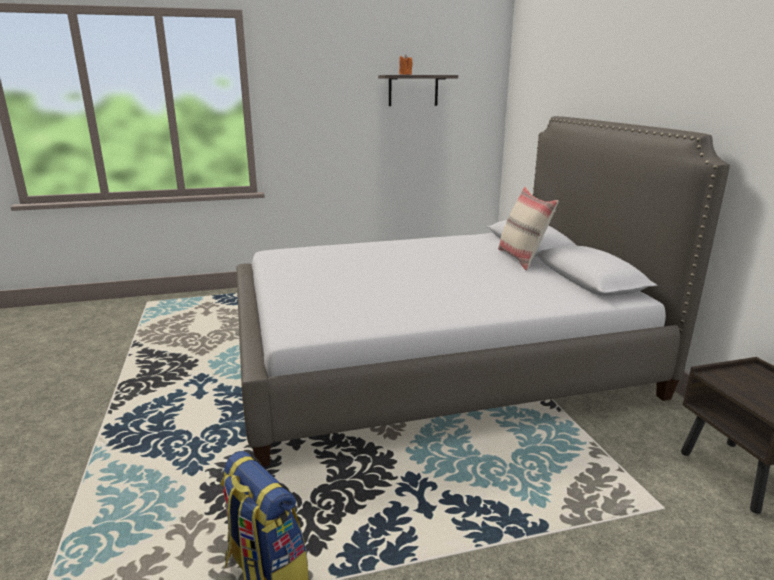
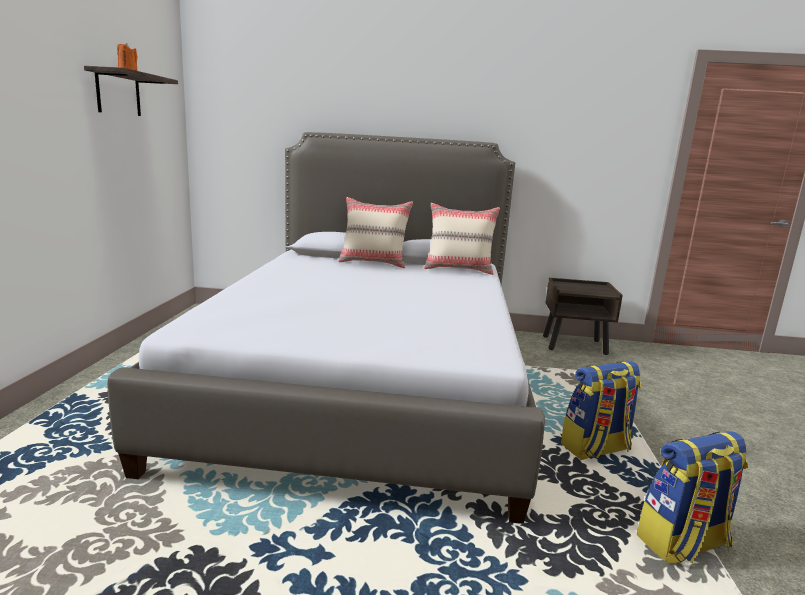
camera: 70 degrees left, 5 degrees down
none -> beige pillow [424,203,500,275]
none -> backpack [561,361,641,460]

